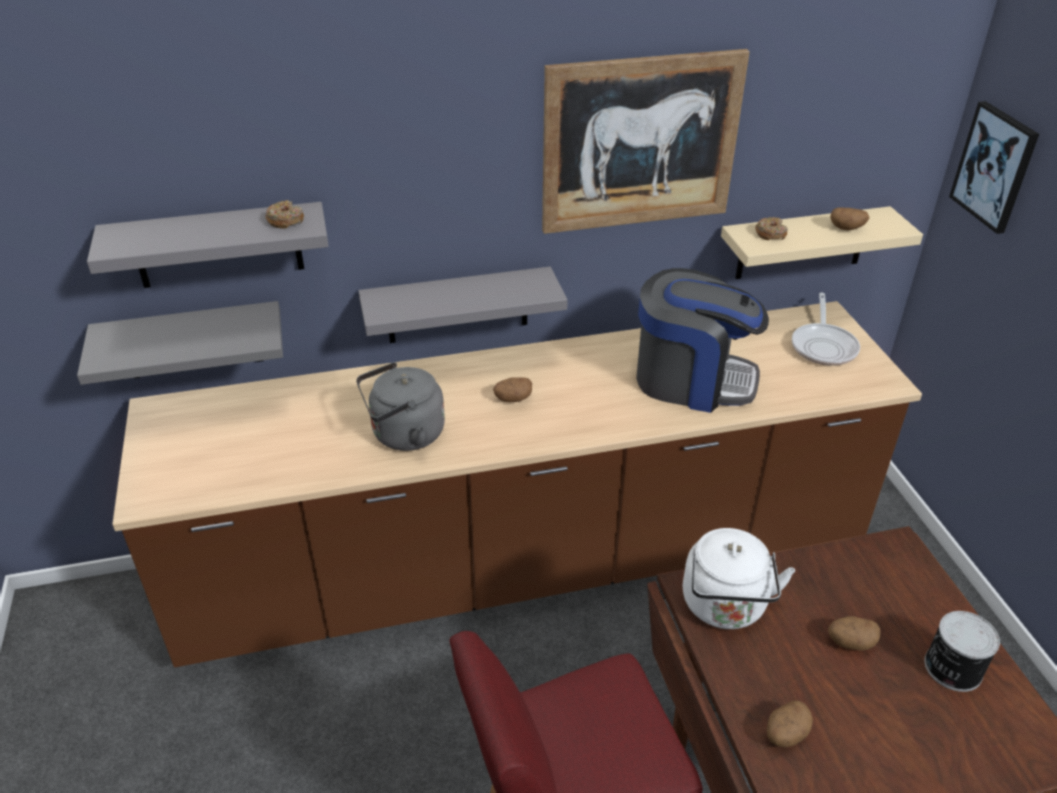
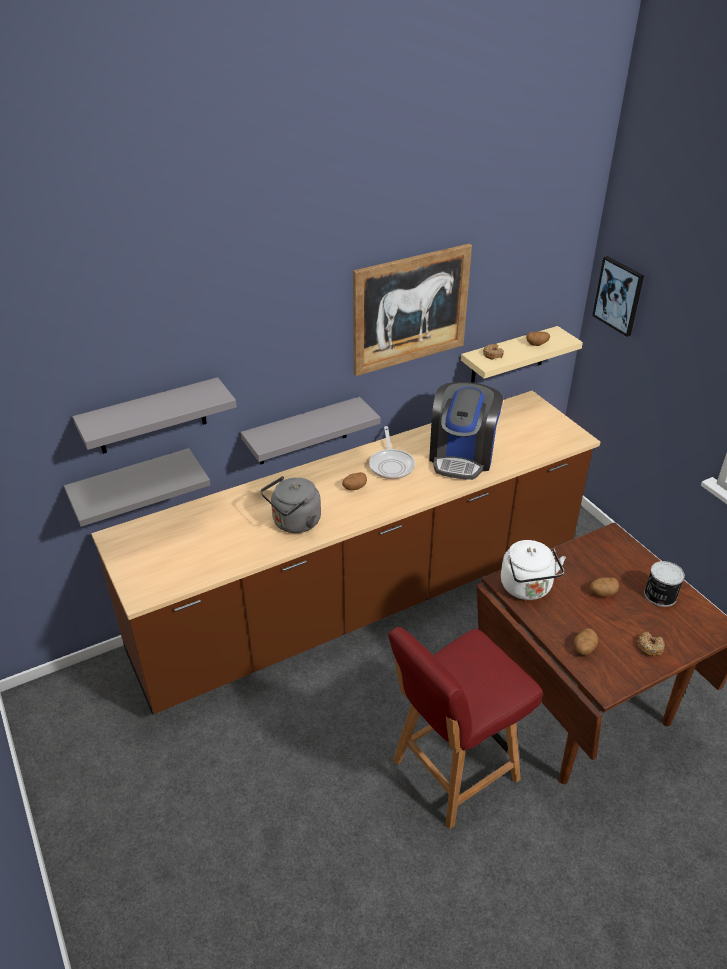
camera: 15 degrees left, 0 degrees up
donut [265,200,304,229] -> donut moved to [637,632,665,656]
coffee machine [636,268,769,413] -> coffee machine turned 105 degrees clockwise [429,382,503,480]
frying pan [792,293,860,366] -> frying pan moved to [369,426,415,479]

